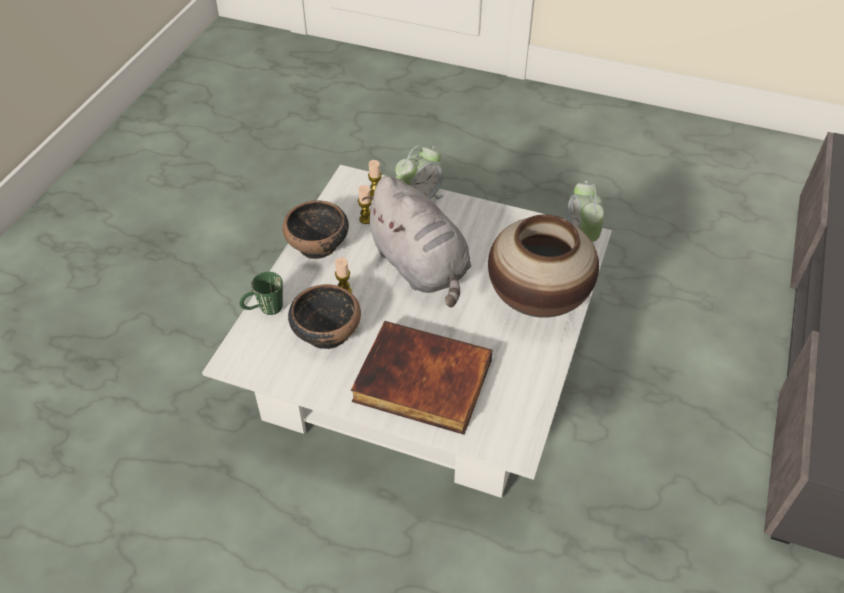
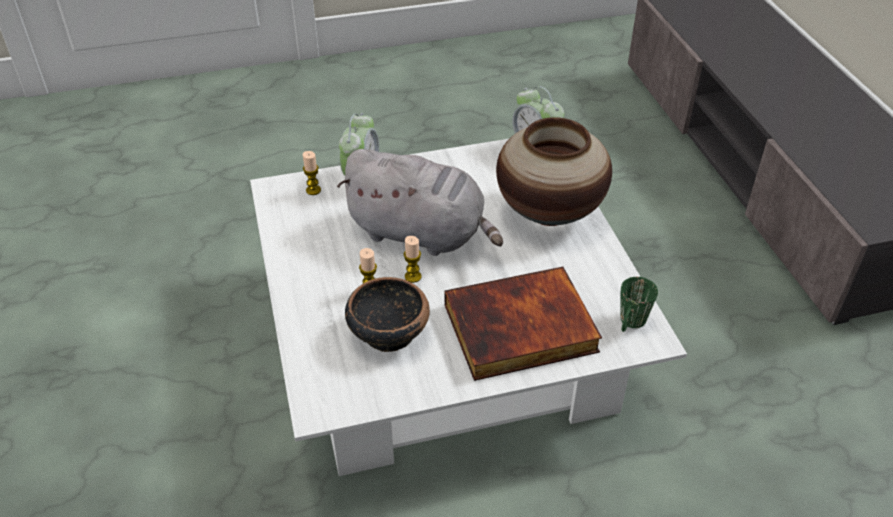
camera: 35 degrees left, 5 degrees down
green mug [239,272,283,315] -> green mug moved to [620,277,658,332]
bowl [282,200,349,259] -> none
candle [358,185,372,224] -> candle moved to [404,236,422,283]

